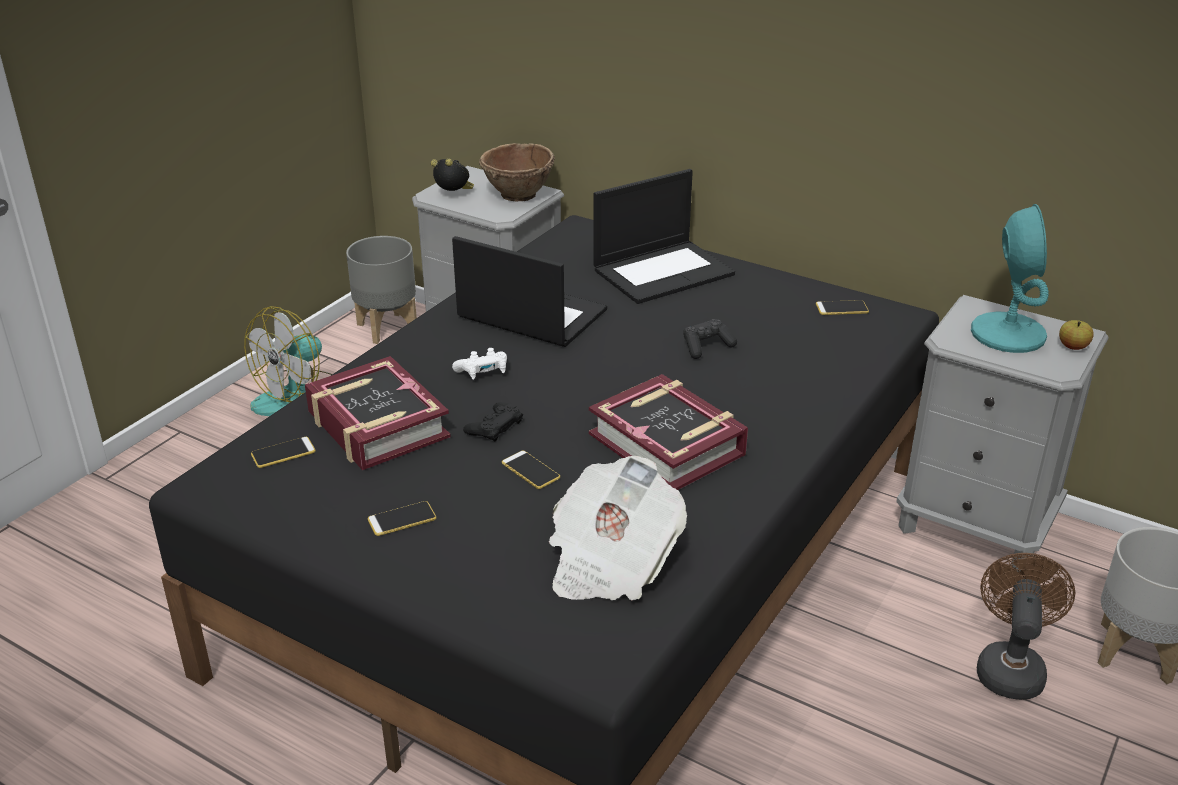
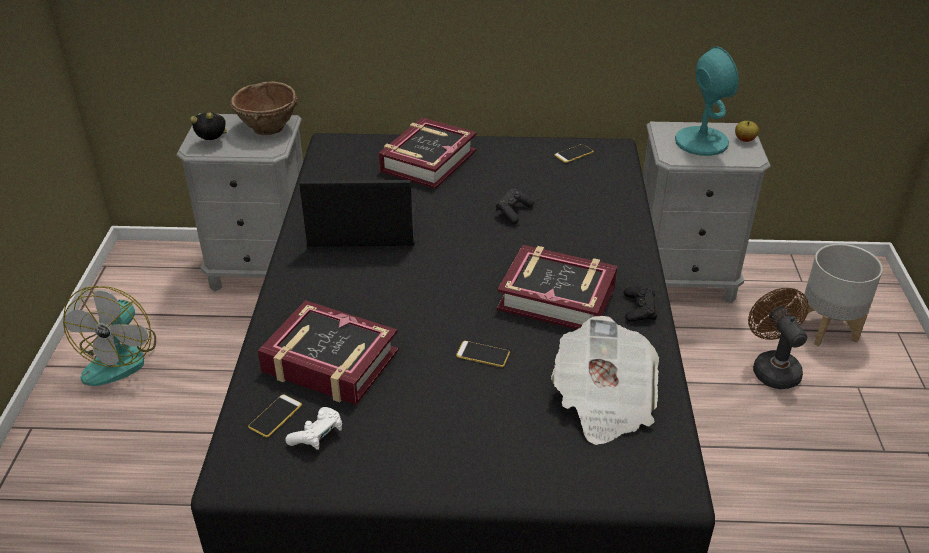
camera: 30 degrees left, 5 degrees up
grey planter [346,236,417,344] -> none
phone [368,501,437,536] -> none
white game controller [452,348,507,380] -> white game controller moved to [285,407,342,450]
black game controller [463,402,523,442] -> black game controller moved to [623,286,657,322]
laptop [593,169,735,304] -> book [379,117,477,189]

